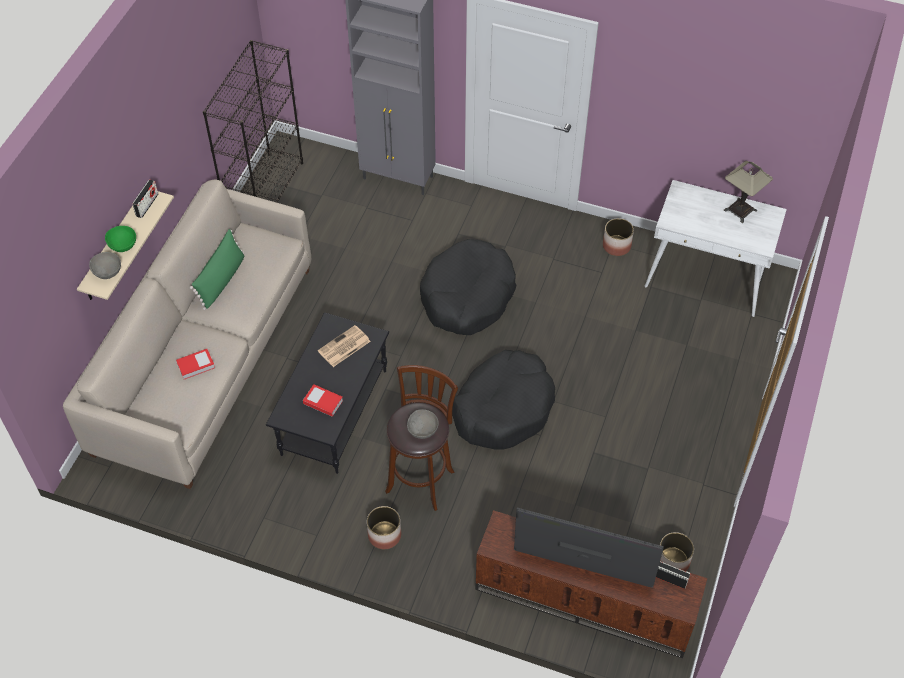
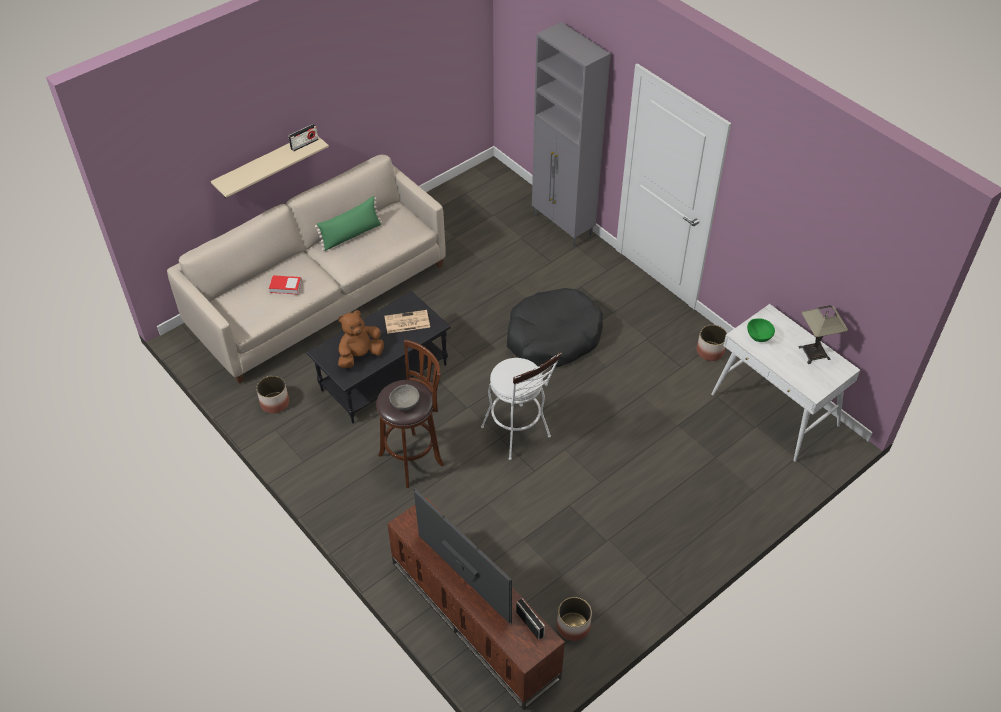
camera: 30 degrees right, 5 degrees down
grey bowl [89,252,121,279] -> none
green bowl [105,226,136,252] -> green bowl moved to [747,318,775,342]
black bookcase [203,40,303,203] -> none
book [303,384,343,417] -> brown plush toy [338,310,384,368]
planter [367,506,401,549] -> planter moved to [256,376,289,414]
black dog bed [452,350,555,449] -> white stool [481,352,562,460]

